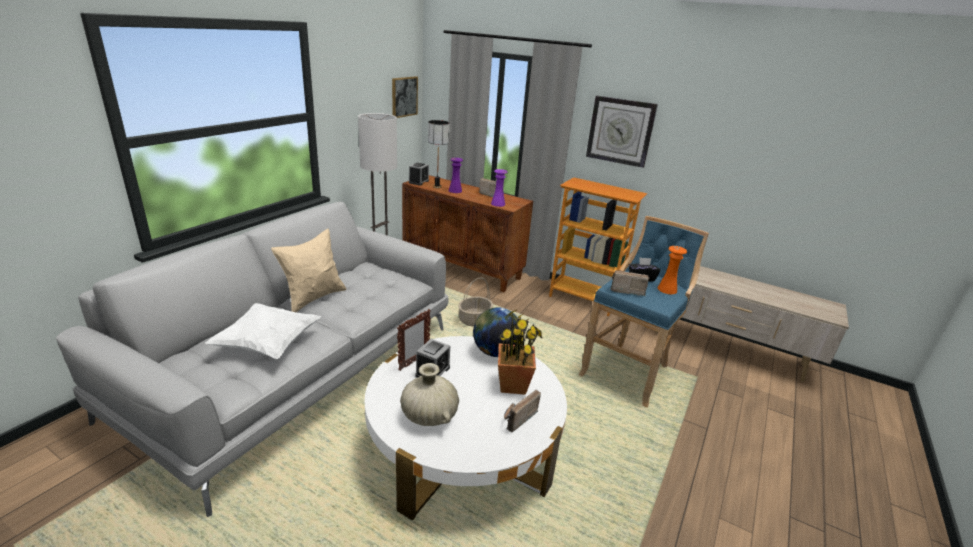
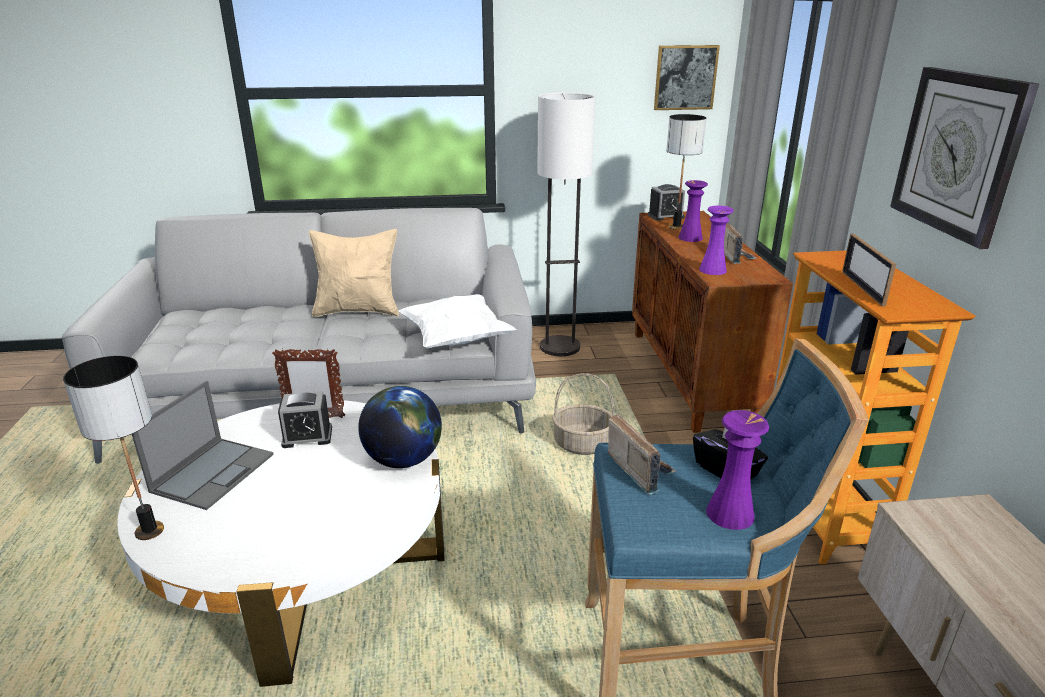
camera: 55 degrees right, 0 degrees up
white pillow [205,303,321,359] -> white pillow moved to [398,294,516,348]
beige vase [400,363,459,426] -> laptop [132,381,273,510]
potted plant [498,309,542,395] -> none
radio [504,390,541,432] -> none
orange vase [658,246,687,294] -> purple vase [706,410,769,530]
none -> table lamp [63,356,164,540]
none -> picture frame [842,234,896,307]

